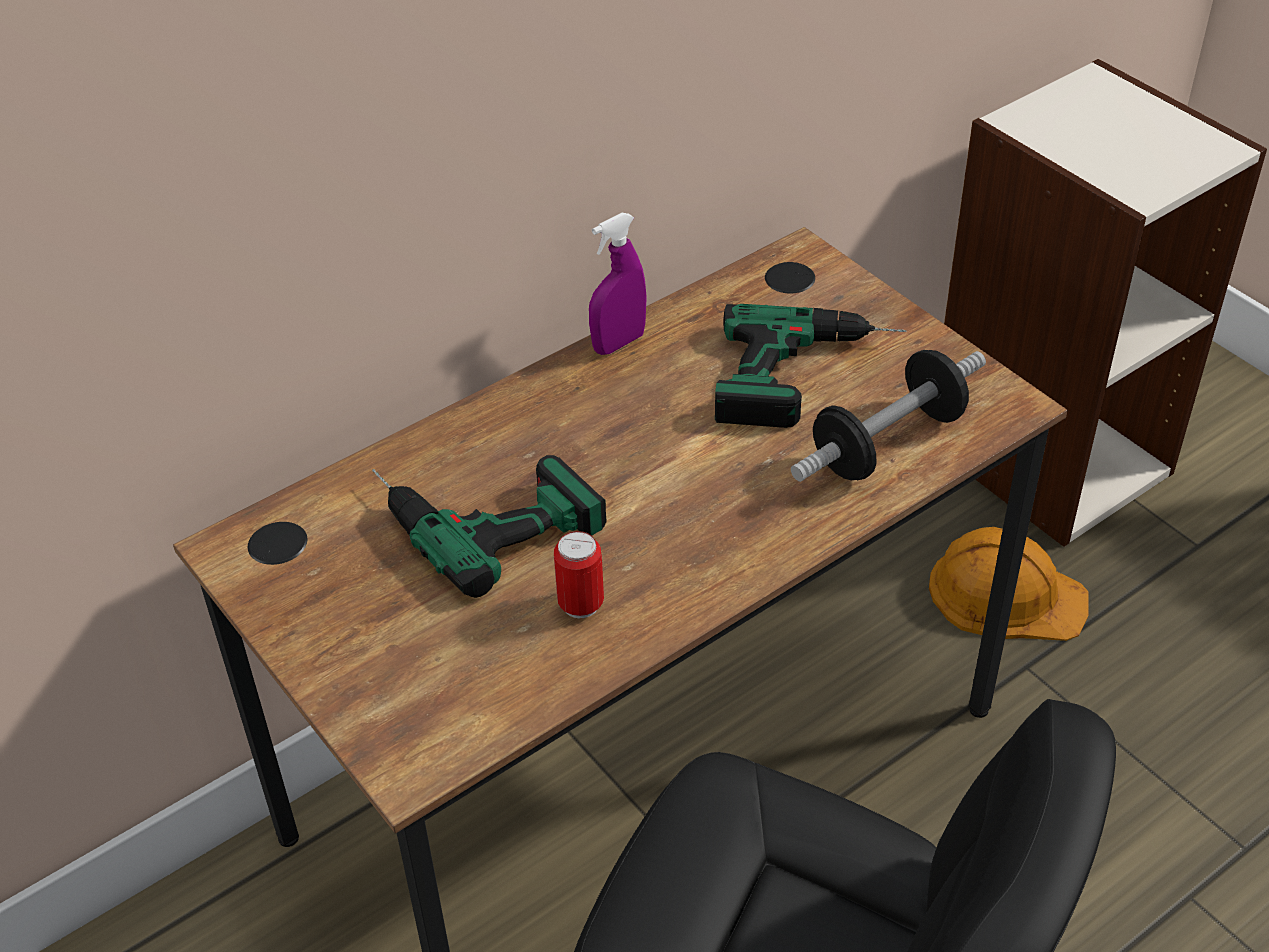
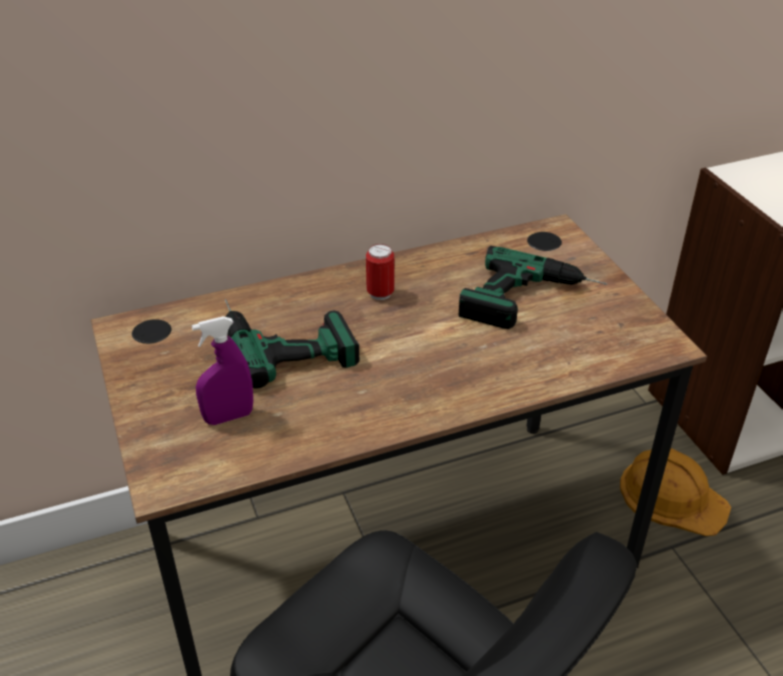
camera: 15 degrees right, 5 degrees down
can [554,531,604,618] -> can moved to [366,244,395,300]
purple spray bottle [589,213,647,355] -> purple spray bottle moved to [192,316,253,425]
dumbbell [791,350,986,482] -> none

